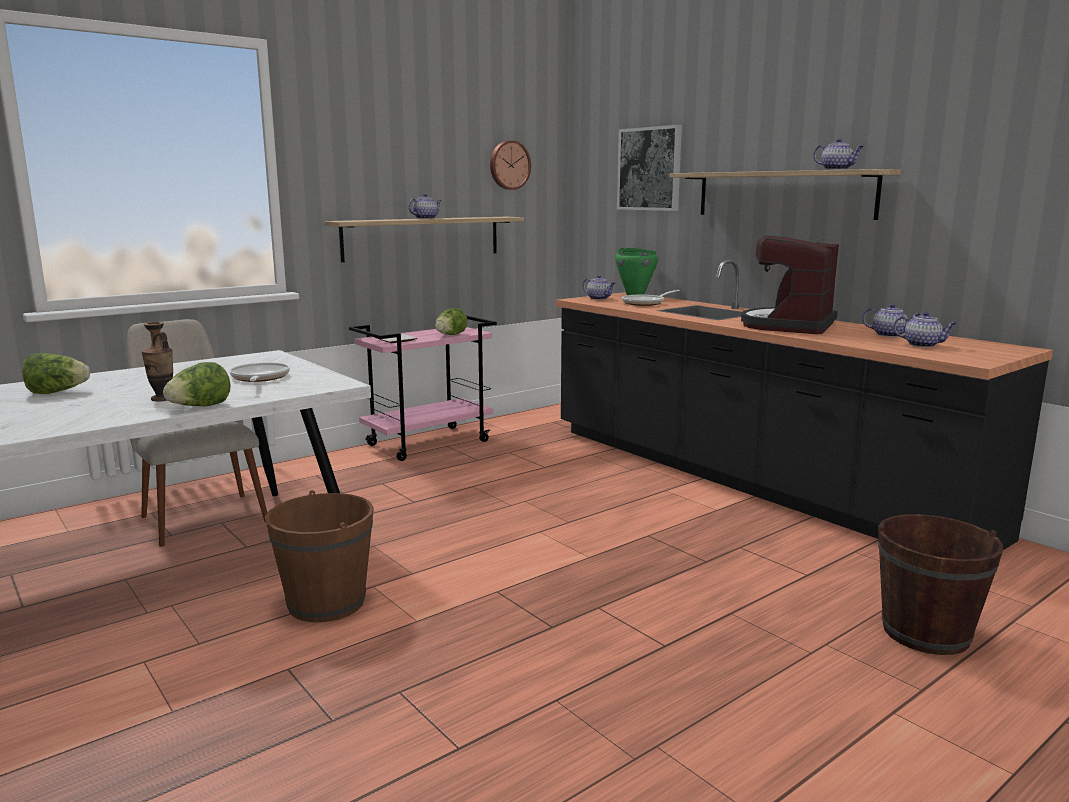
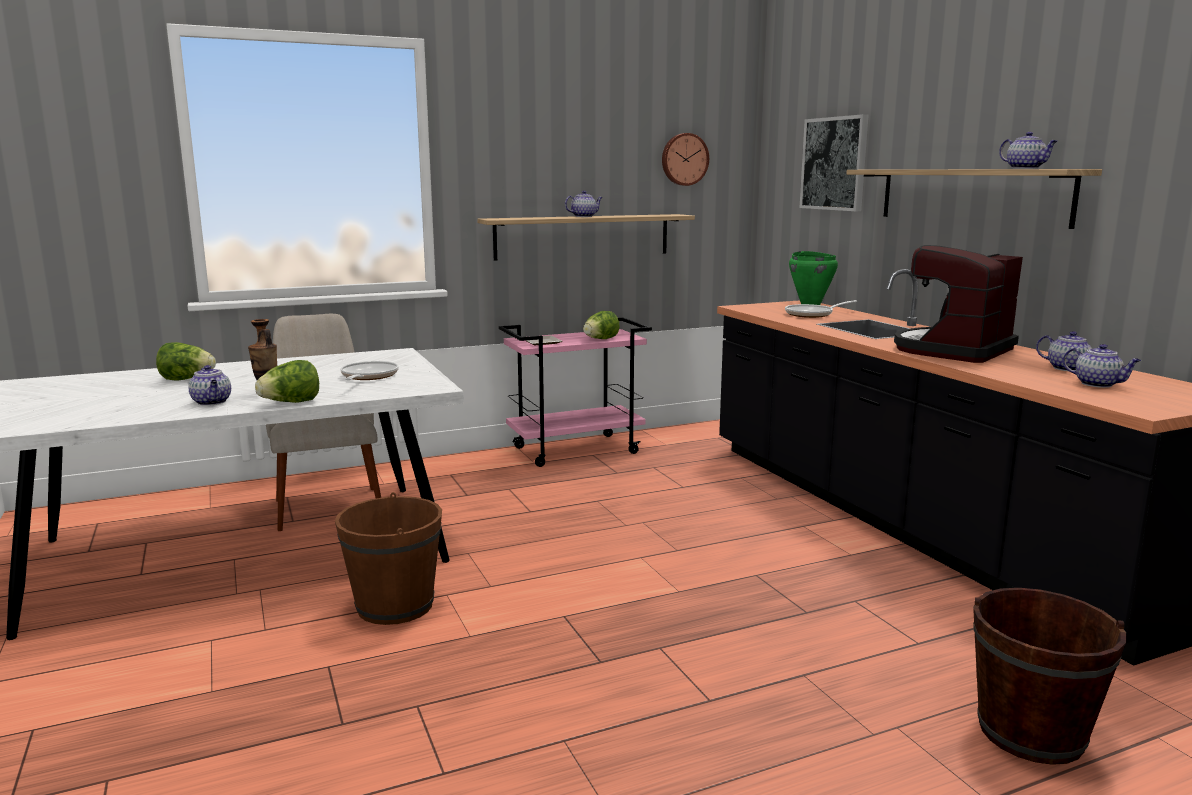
camera: 15 degrees right, 0 degrees up
teapot [583,275,615,300] -> teapot moved to [188,365,231,406]

